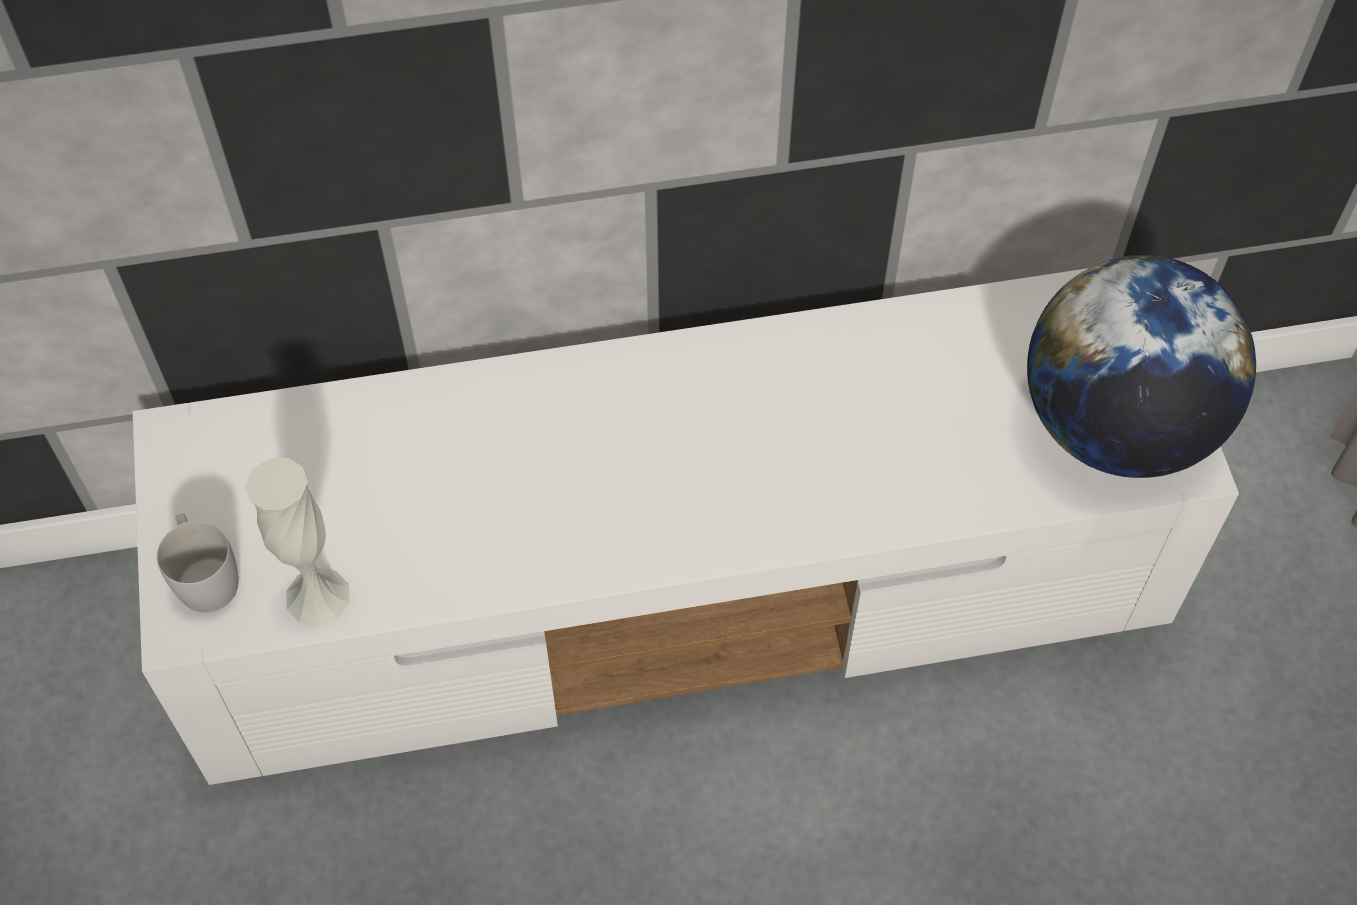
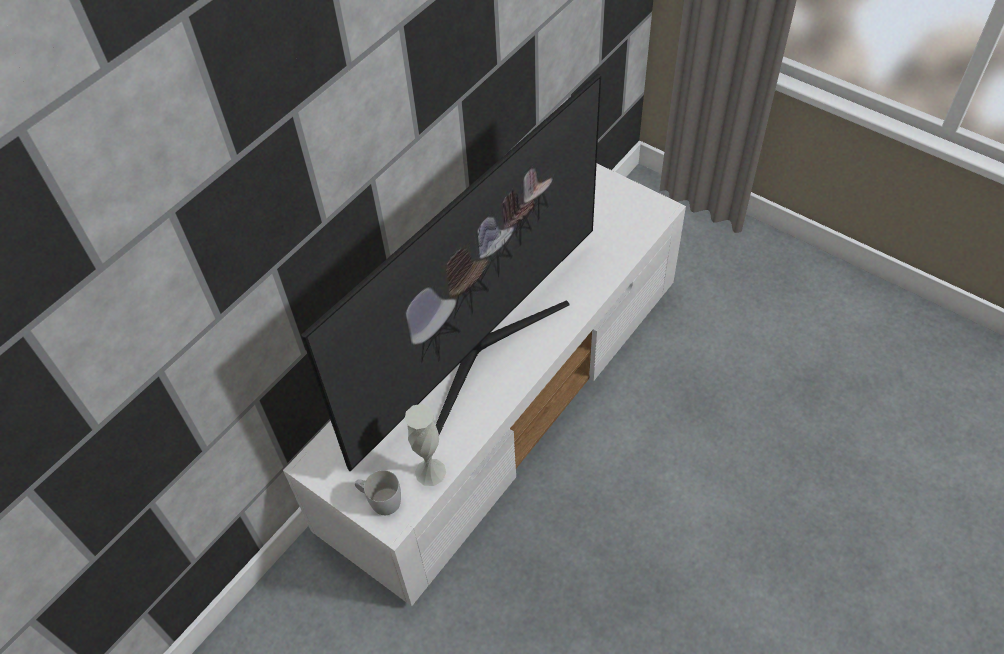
camera: 40 degrees left, 5 degrees down
globe [1027,255,1256,478] -> none
none -> television [301,74,601,471]

